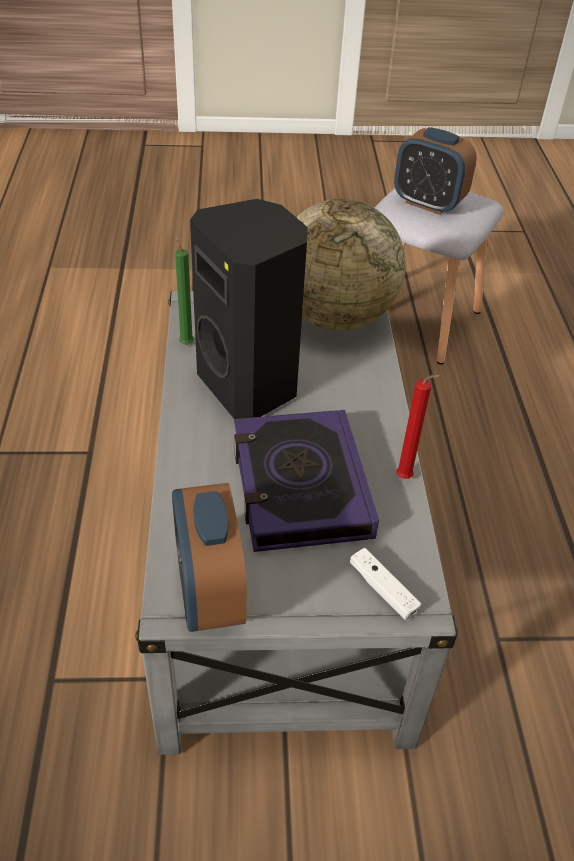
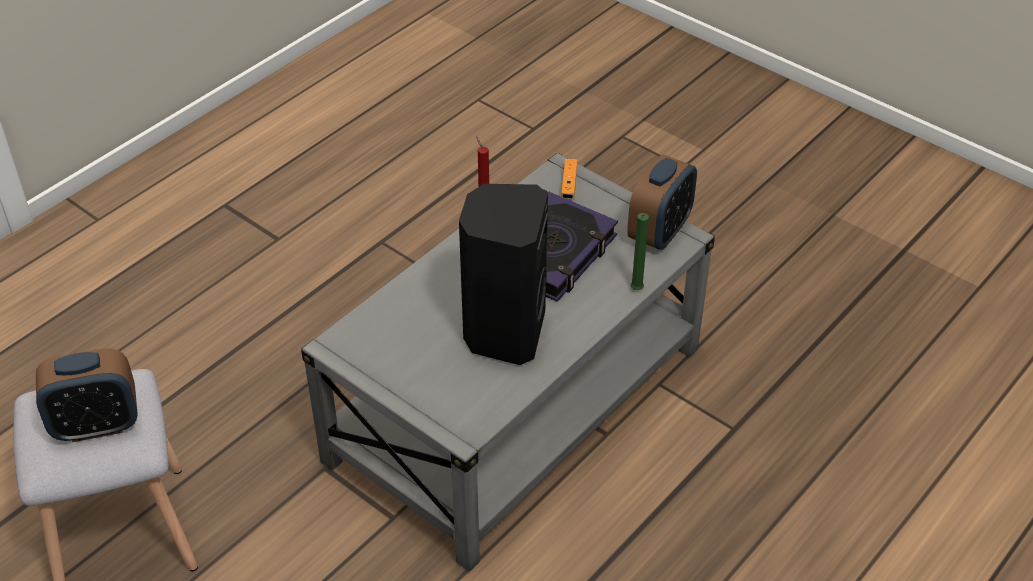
camera: 135 degrees left, 0 degrees up
green candle [175,234,194,345] -> green candle moved to [630,213,649,290]
globe [296,199,406,331] -> none
white game controller [350,548,421,621] -> orange game controller [561,159,577,199]
alarm clock [394,127,477,215] -> alarm clock turned 90 degrees clockwise [36,348,138,442]

